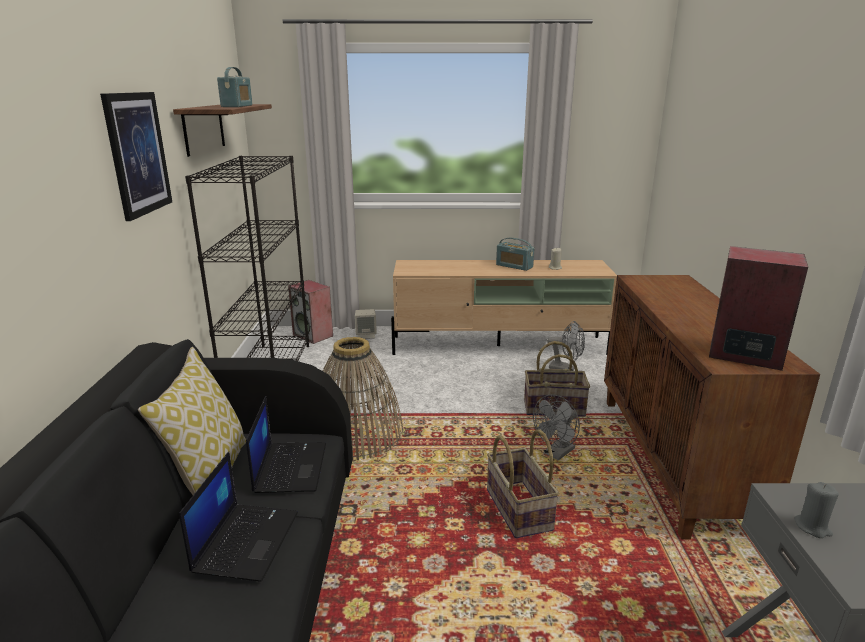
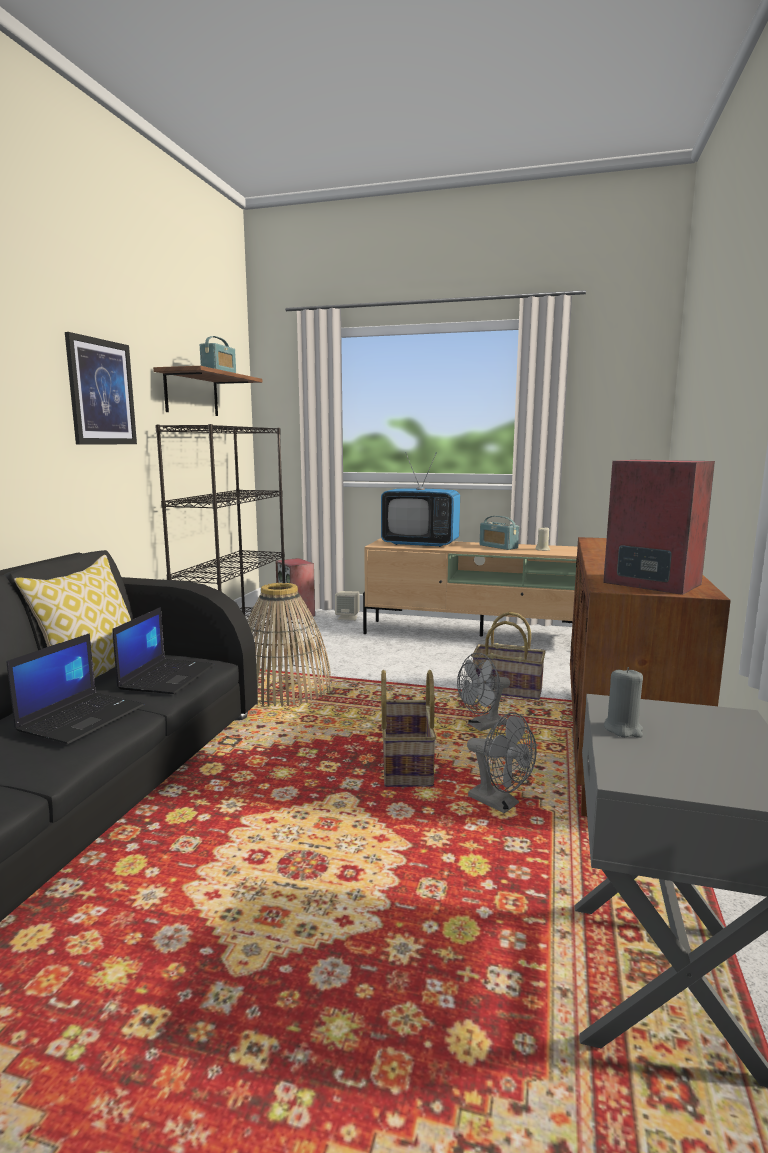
camera: 15 degrees right, 10 degrees down
grey fan [547,321,585,371] -> grey fan moved to [467,712,537,813]
none -> television [381,452,460,547]

